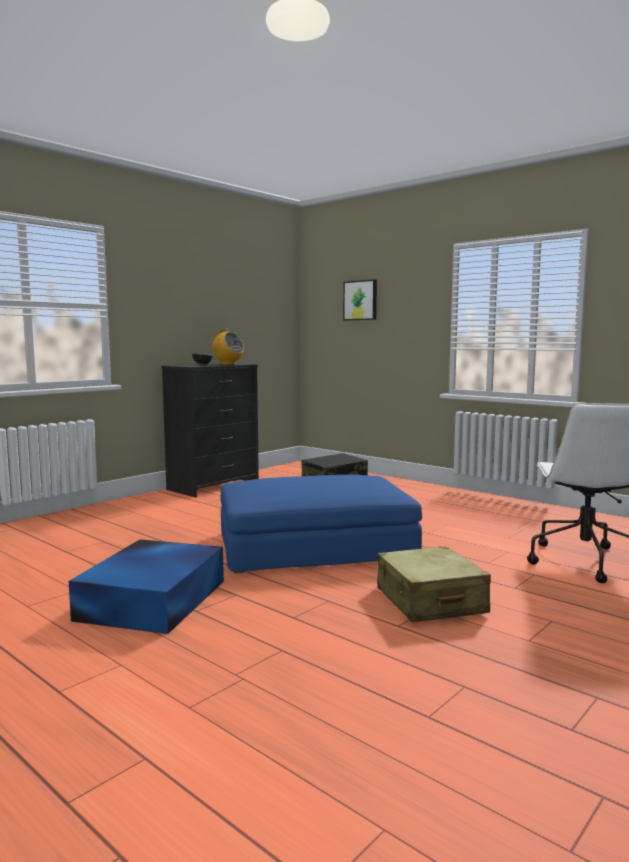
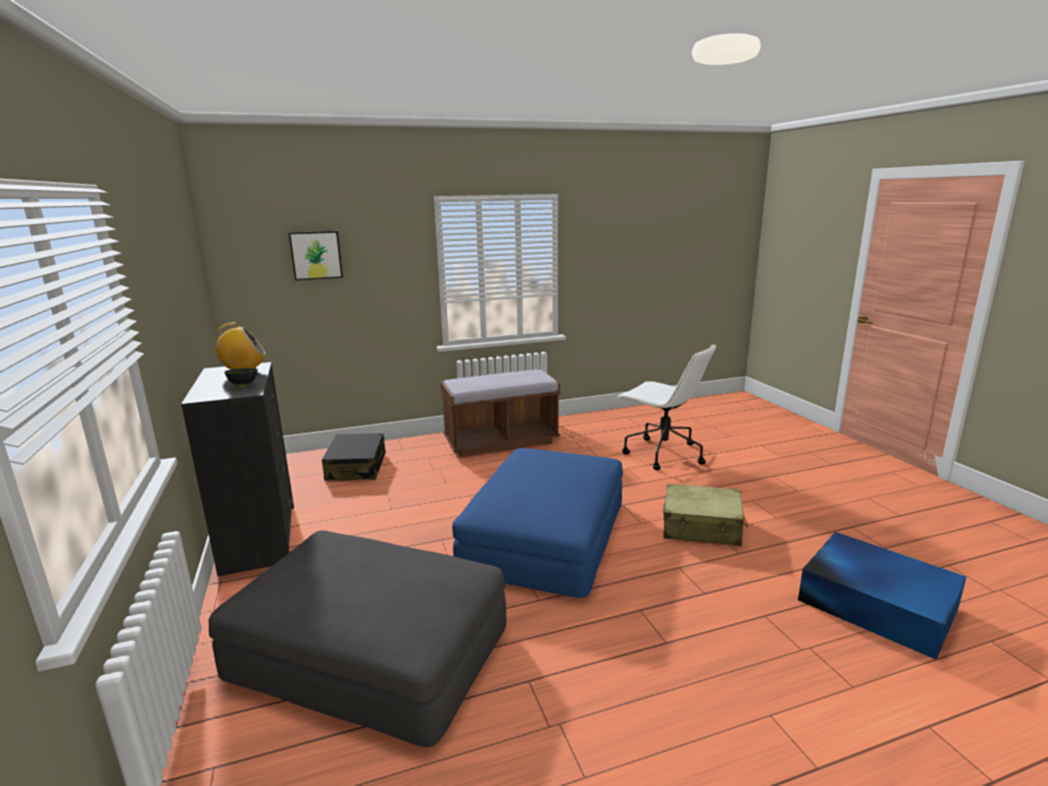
camera: 60 degrees left, 10 degrees up
blue storage box [69,539,224,634] -> blue storage box moved to [798,532,966,660]
none -> grey ottoman [209,530,506,747]
none -> brown bench [440,369,560,457]

